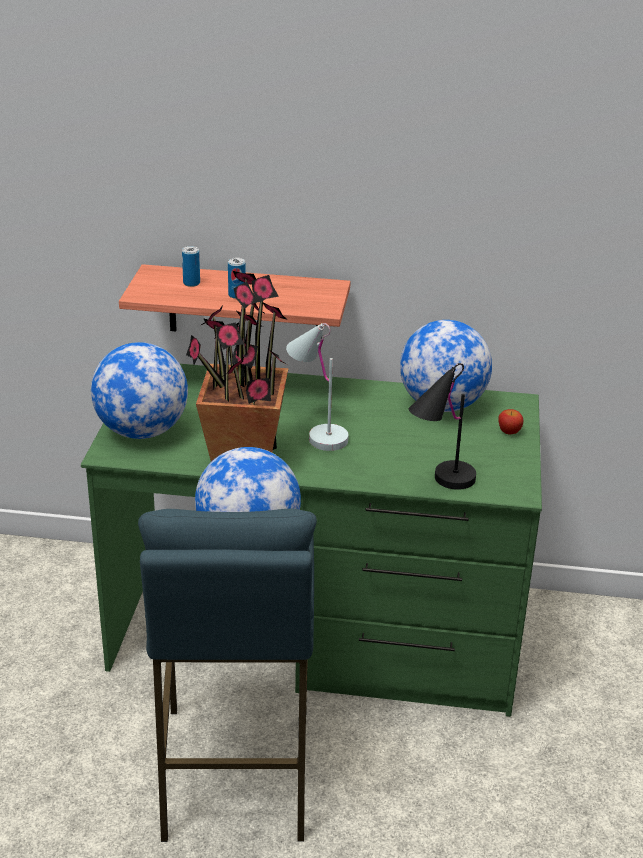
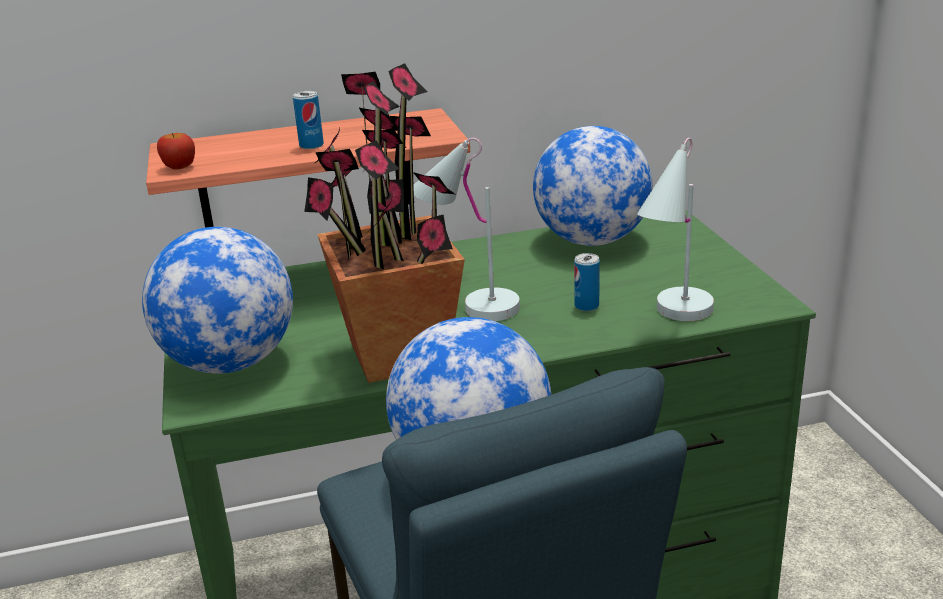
camera: 20 degrees left, 5 degrees down
can [182,246,200,287] -> can moved to [574,253,600,311]
black table lamp [409,363,476,490] -> white table lamp [637,138,714,321]
apple [498,409,523,435] -> apple moved to [157,133,195,170]

